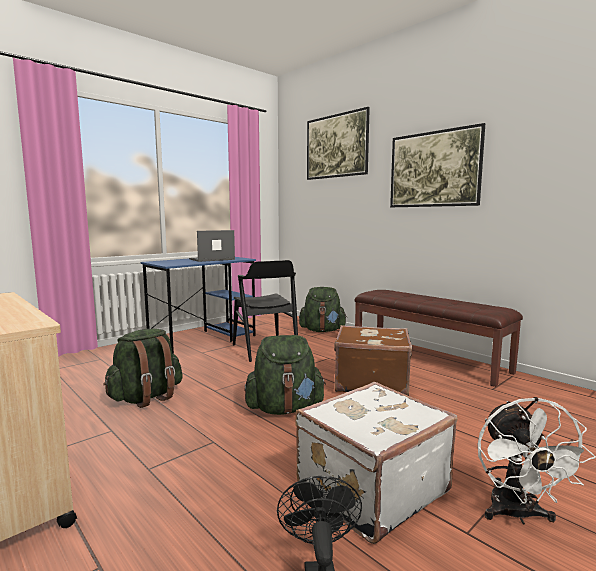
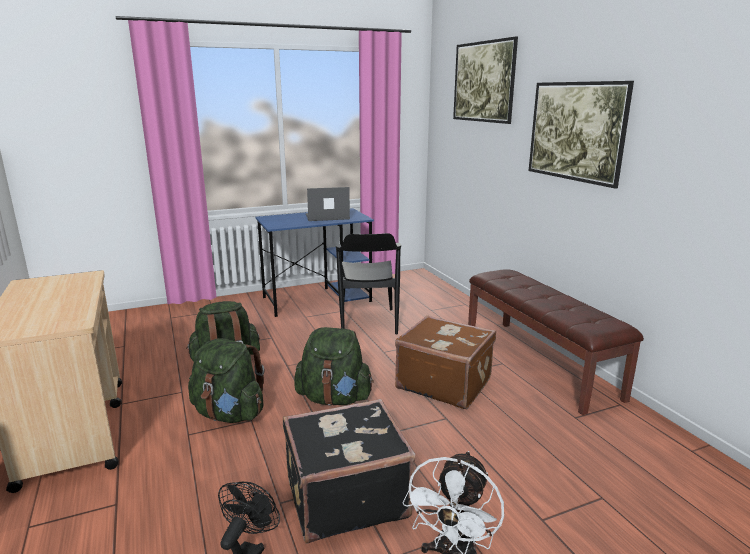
camera: 20 degrees right, 10 degrees up
white suitcase [295,382,458,544] -> black suitcase [283,399,415,544]
green backpack [299,287,347,332] -> green backpack moved to [188,338,264,423]

